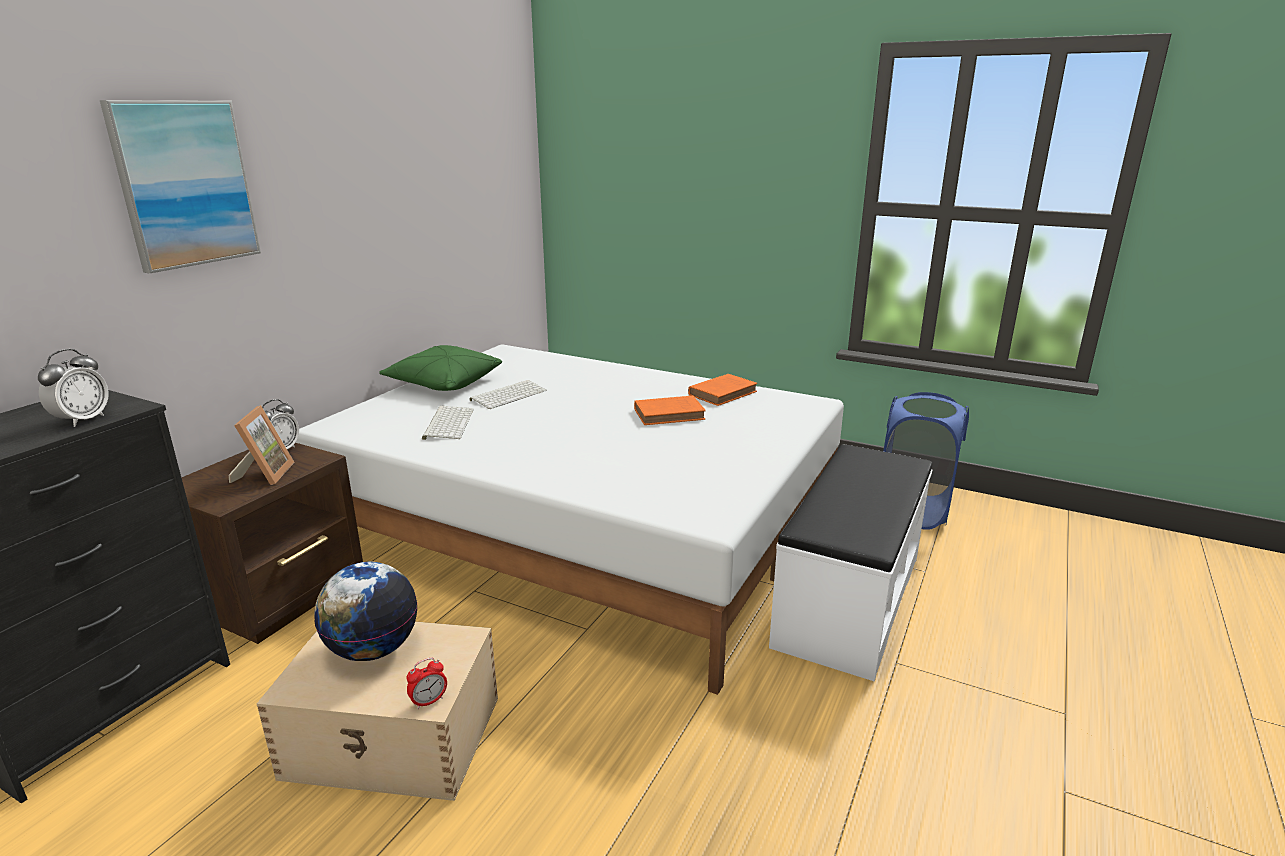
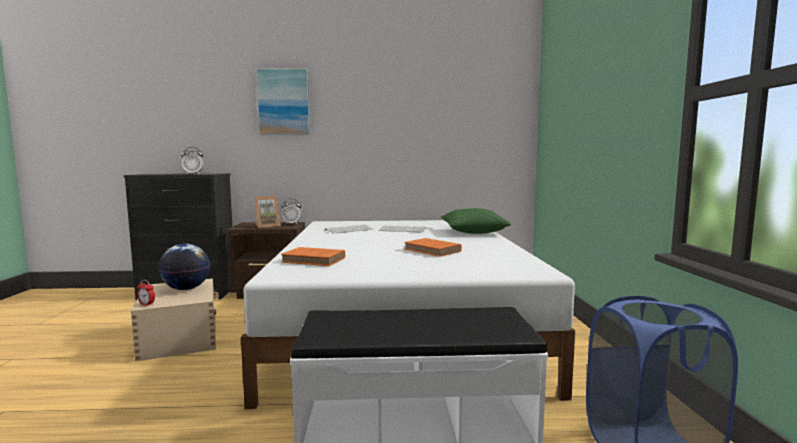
camera: 60 degrees right, 15 degrees down
green pillow [379,345,502,391] -> green pillow moved to [441,208,511,234]
orange book [688,374,757,406] -> orange book moved to [281,247,345,266]

